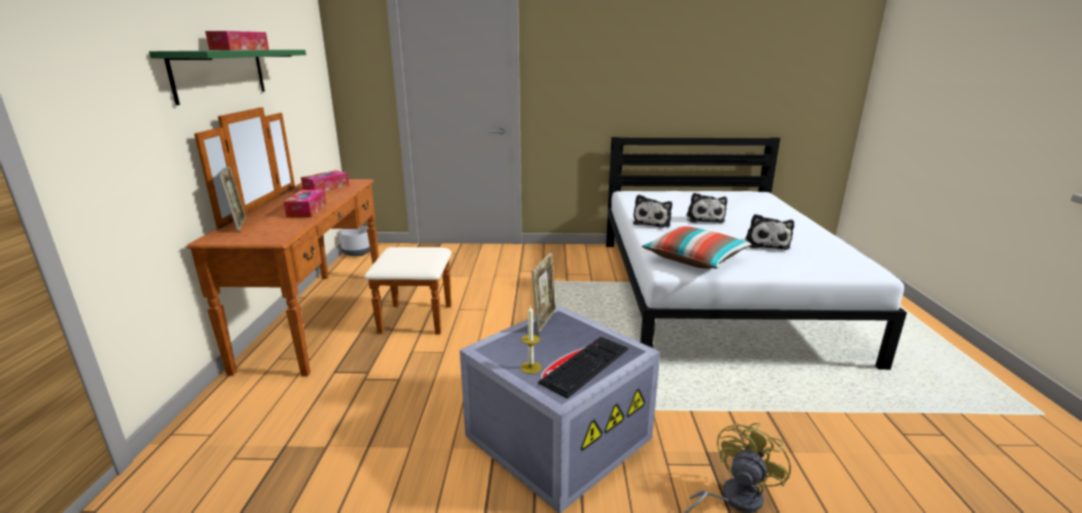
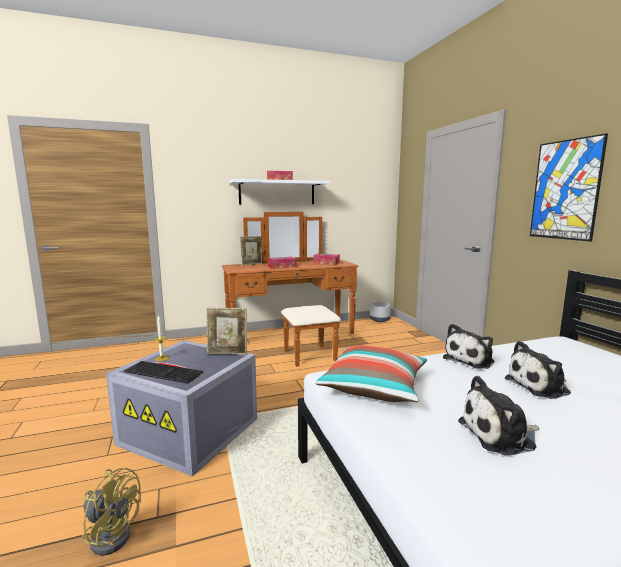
camera: 70 degrees right, 10 degrees down
green shelf [149,50,306,105] -> white shelf [229,179,330,204]
plush toy [633,195,672,228] -> plush toy turned 45 degrees counterclockwise [443,324,495,369]
none -> picture [530,133,608,242]

